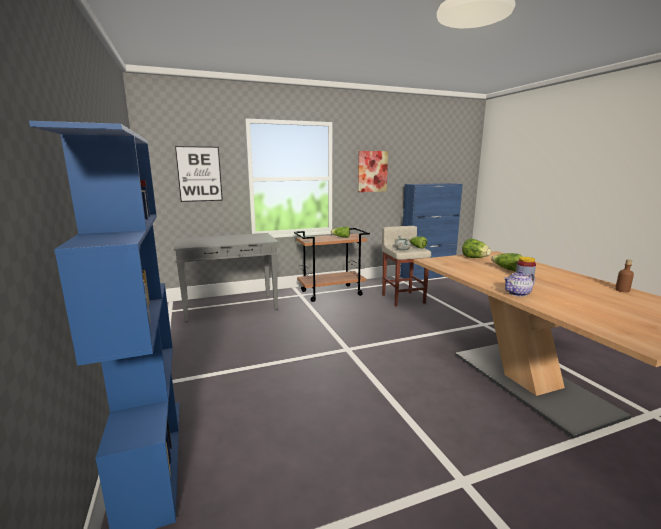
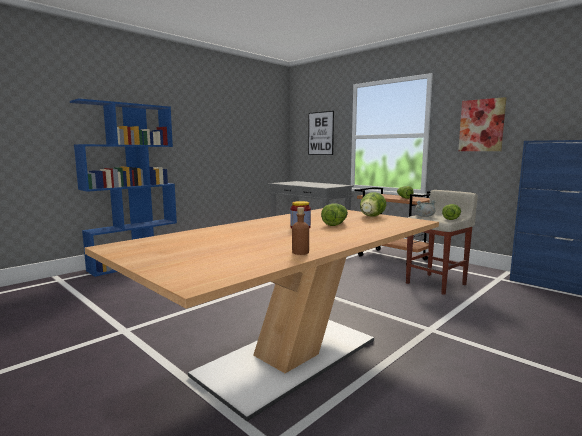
camera: 65 degrees right, 5 degrees down
teapot [504,270,535,297] -> none

